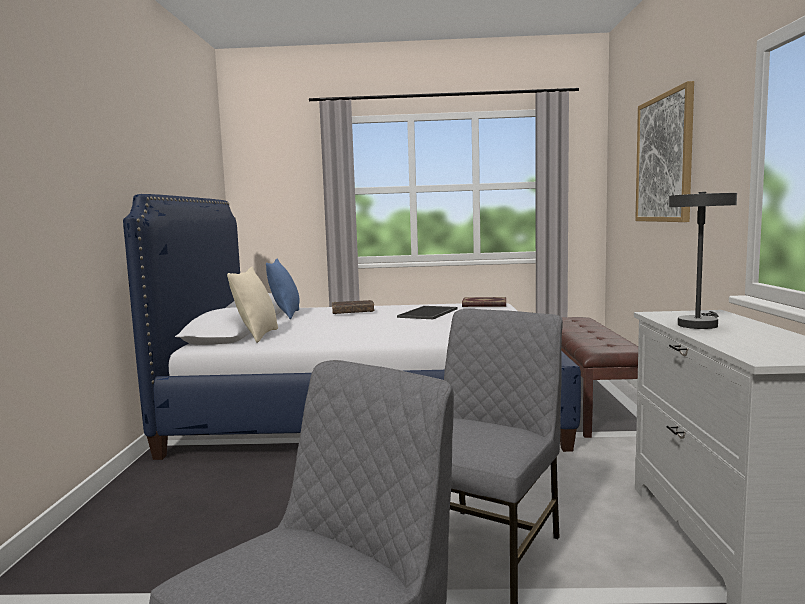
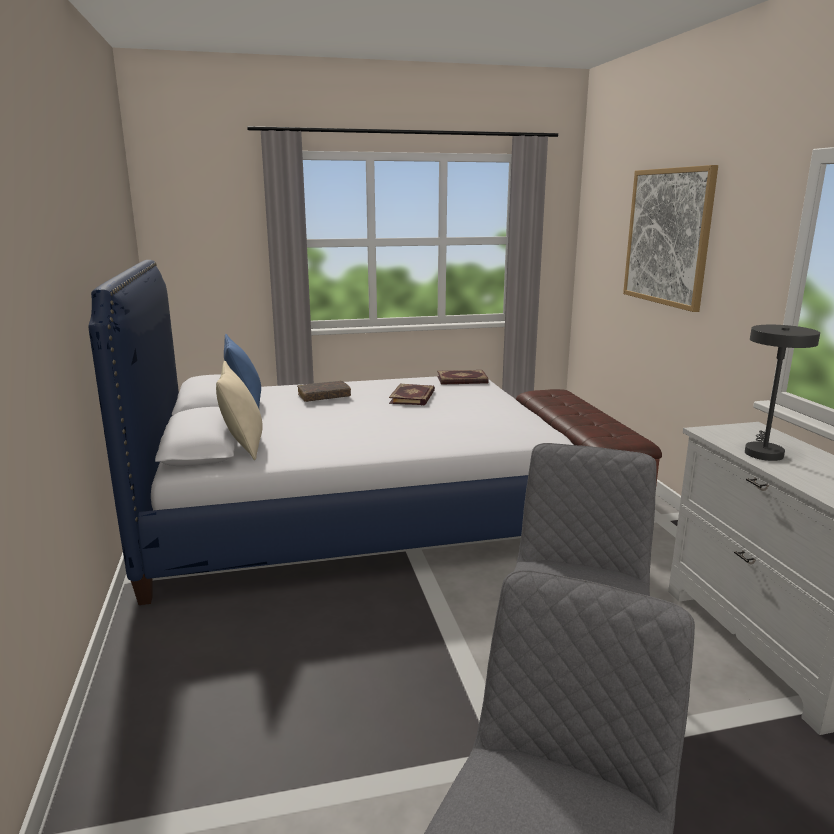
camera: 15 degrees left, 10 degrees up
tray [397,306,458,319] -> book [389,384,435,406]

